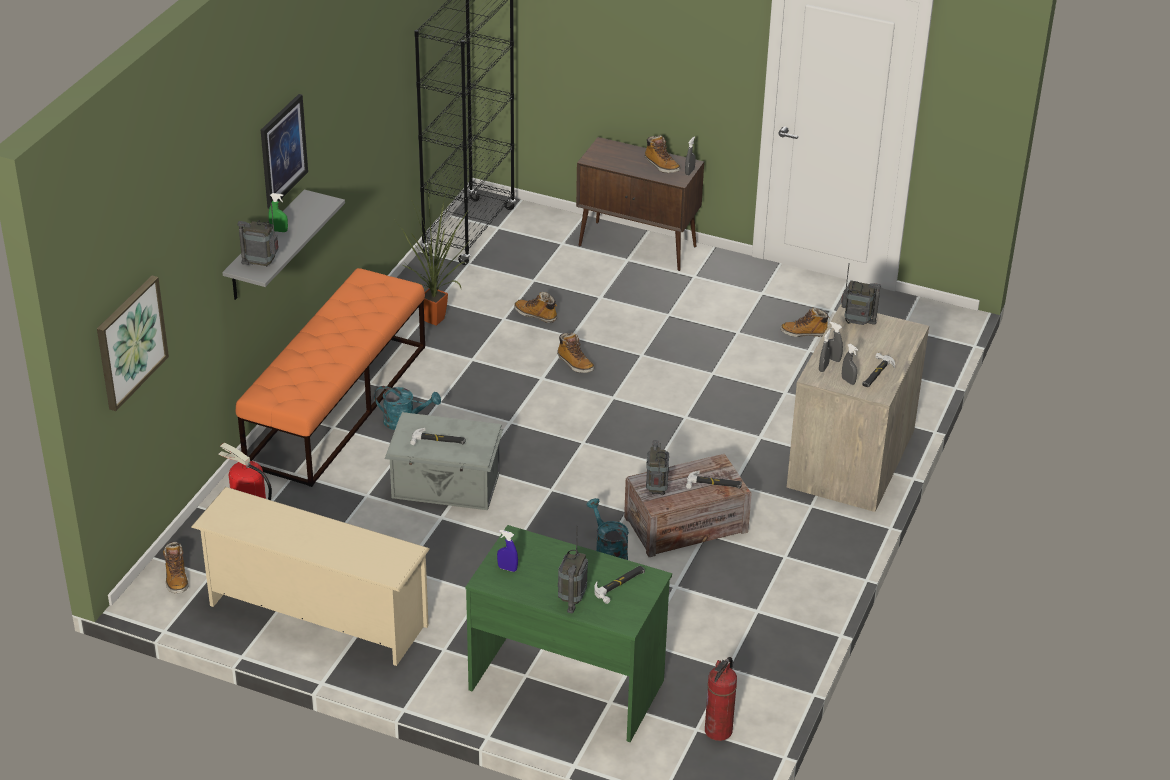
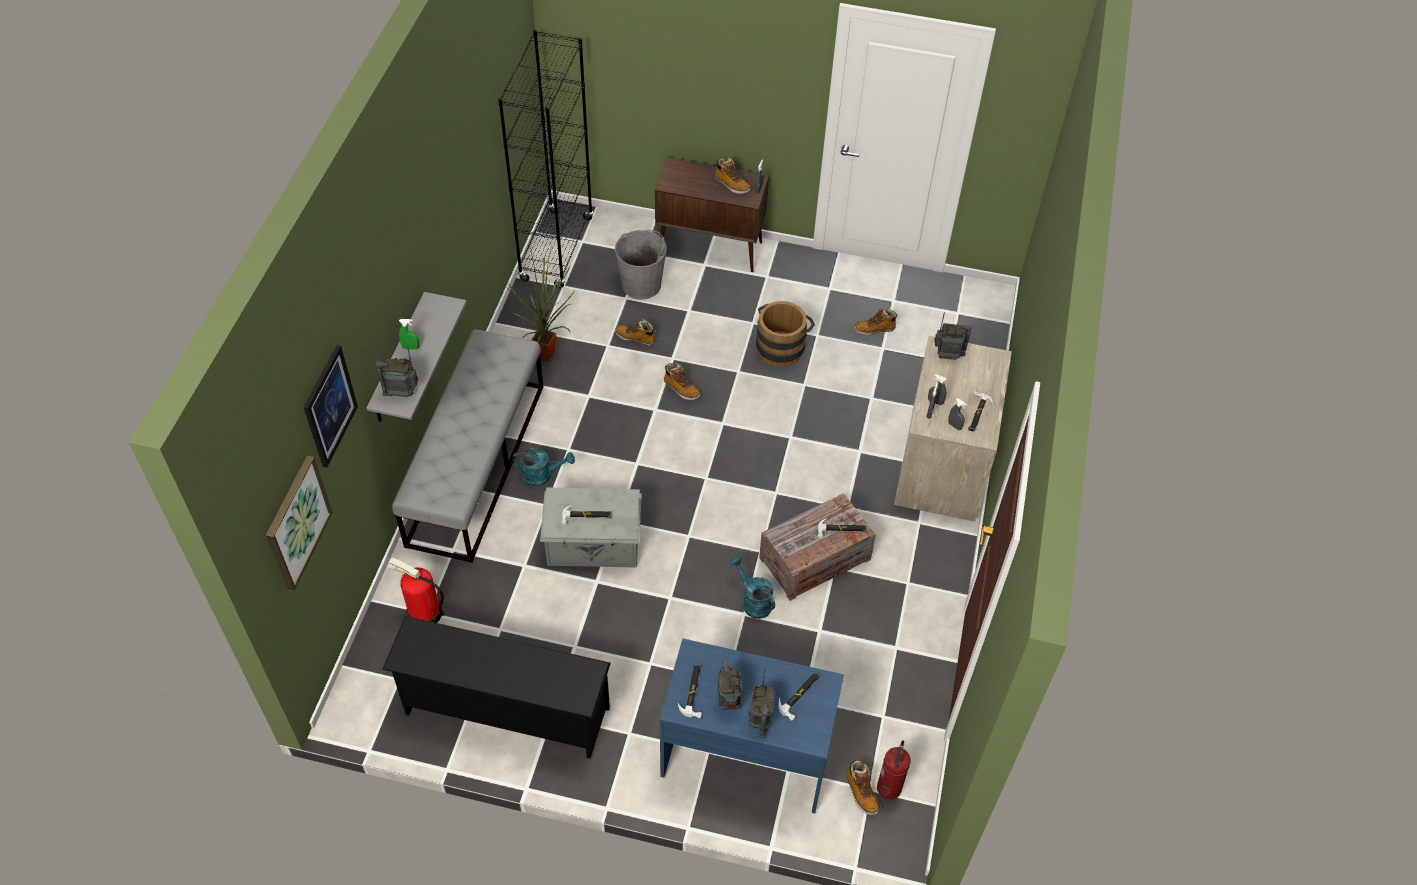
camera: 10 degrees left, 15 degrees up
boot [163,542,189,593] -> boot moved to [846,760,880,815]
beige shoe rack [191,487,430,666] -> black shoe rack [382,616,611,759]
orange bench [236,268,425,487] -> grey bench [392,329,543,563]
picture [261,94,308,209] -> picture moved to [303,345,358,468]
green desk [466,525,672,742] -> blue desk [659,639,844,813]
blue spray bottle [497,530,518,572] -> hammer [678,665,702,718]
radio [646,440,669,495] -> radio moved to [717,660,743,710]
none -> grey bucket [615,230,667,299]
none -> brown bucket [756,301,815,367]

